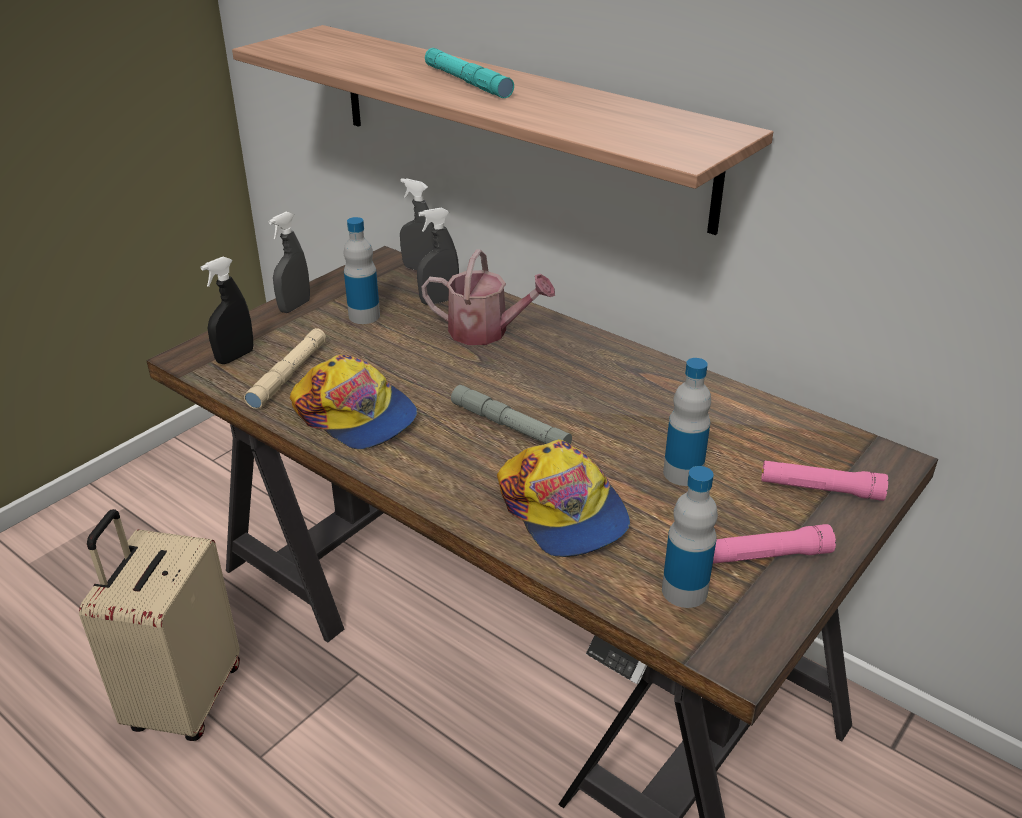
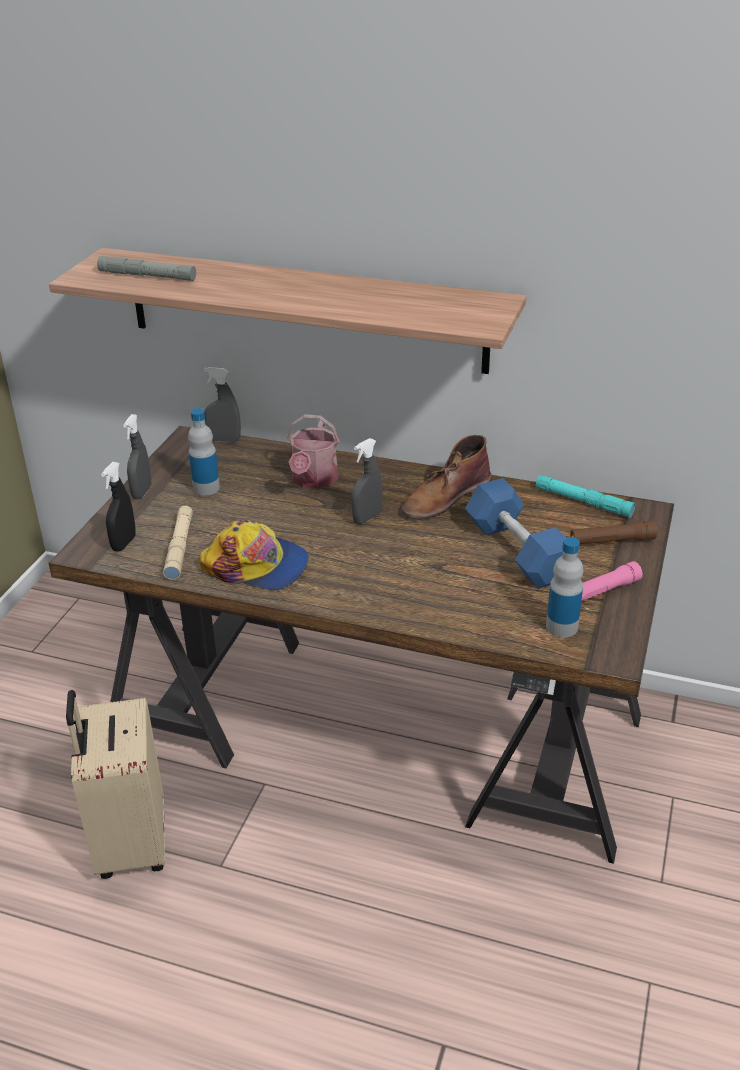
camera: 20 degrees left, 0 degrees up
grey spray bottle [417,207,459,305] -> grey spray bottle moved to [351,438,383,524]
watering can [421,249,555,345] -> watering can turned 105 degrees clockwise [287,414,340,489]
turquoise flashlight [425,48,514,98] -> turquoise flashlight moved to [536,475,635,518]
grey flashlight [451,385,572,444] -> grey flashlight moved to [97,256,196,281]
cap [497,439,630,557] -> none
bottle [663,358,711,486] -> blue dumbbell [465,478,578,589]
pink flashlight [761,461,888,501] -> brown flashlight [570,521,657,544]
none -> brown boot [401,435,492,520]

